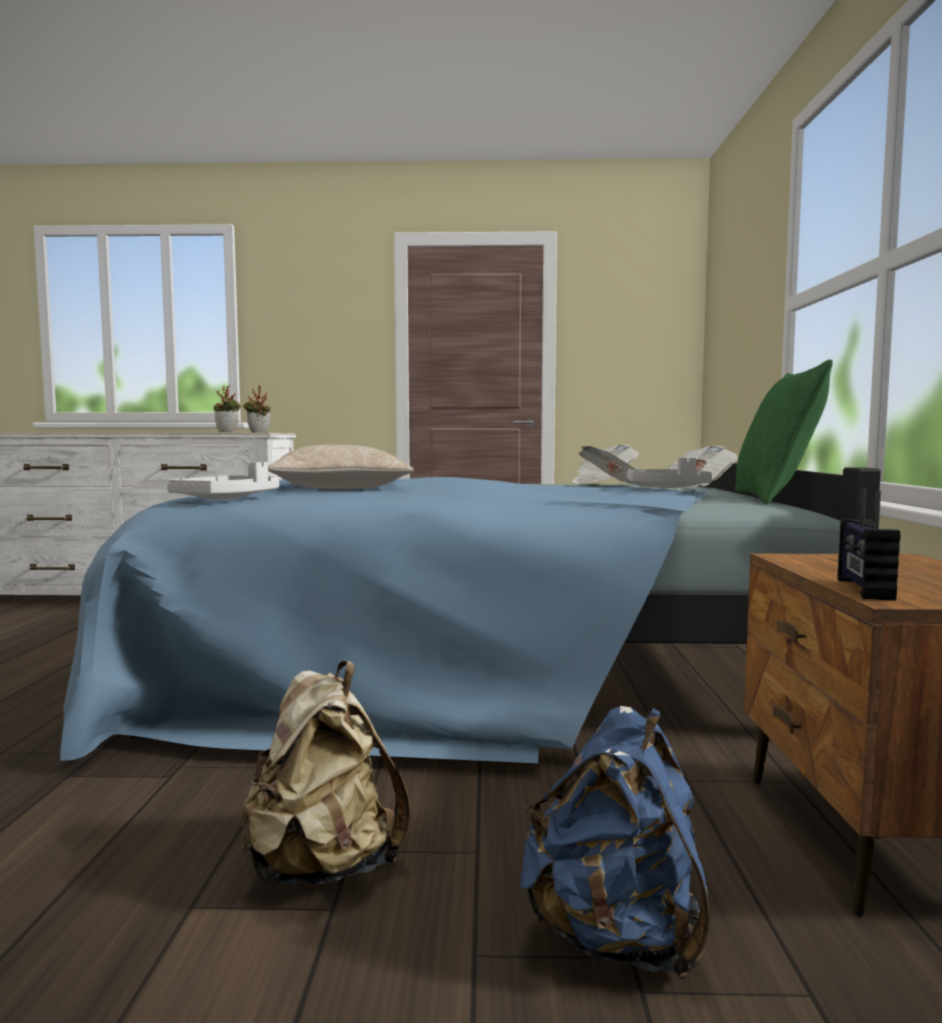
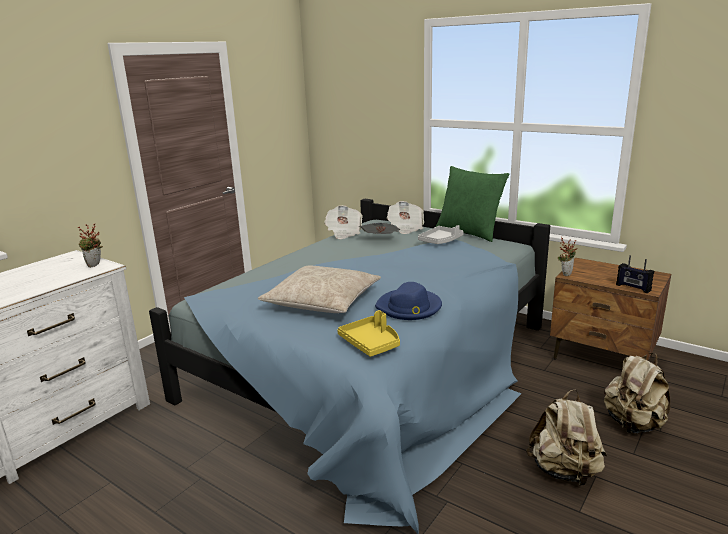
camera: 55 degrees left, 15 degrees up
white tray [167,462,279,499] -> yellow tray [337,310,400,357]
potted plant [214,386,241,433] -> potted plant moved to [558,237,578,276]
blue backpack [520,706,710,980] -> beige backpack [604,353,670,434]
none -> blue hat [375,282,442,320]

